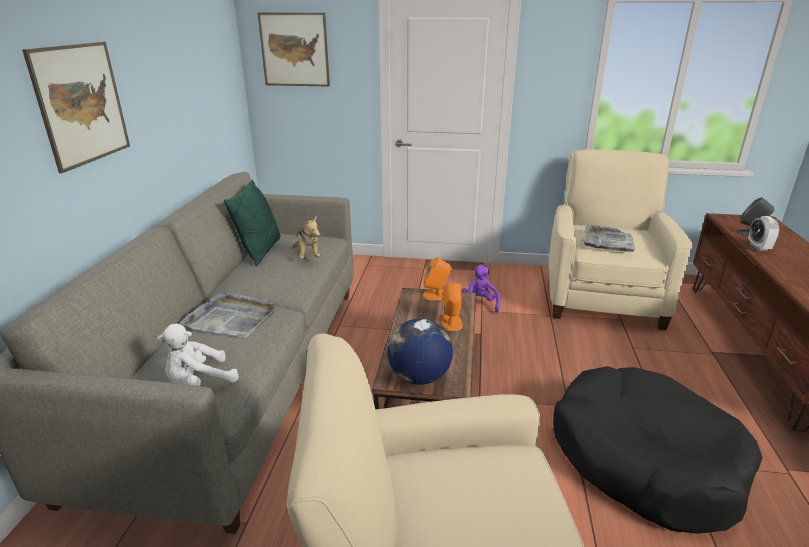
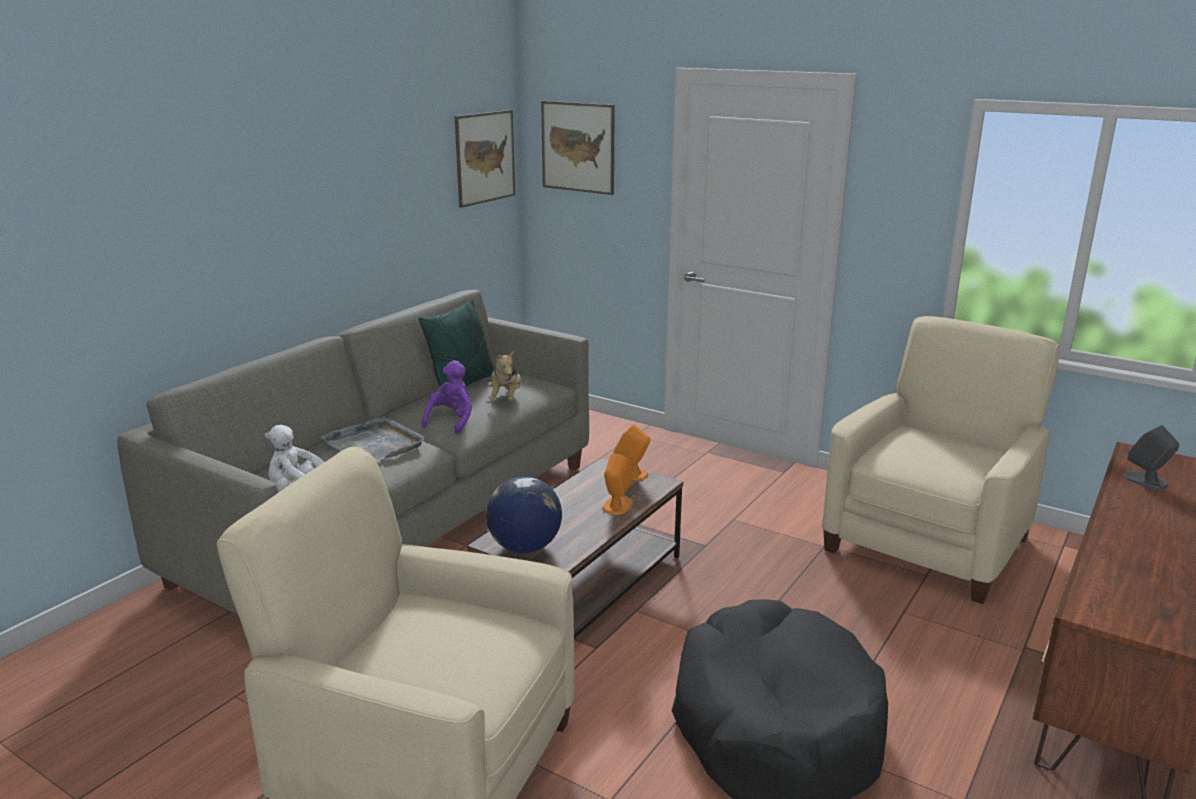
camera: 25 degrees right, 5 degrees down
picture [22,42,130,173] -> picture moved to [455,110,515,208]
purple plush toy [461,264,501,313] -> purple plush toy moved to [421,360,472,434]
grey tray [581,225,636,252] -> none
alarm clock [748,216,779,251] -> none

